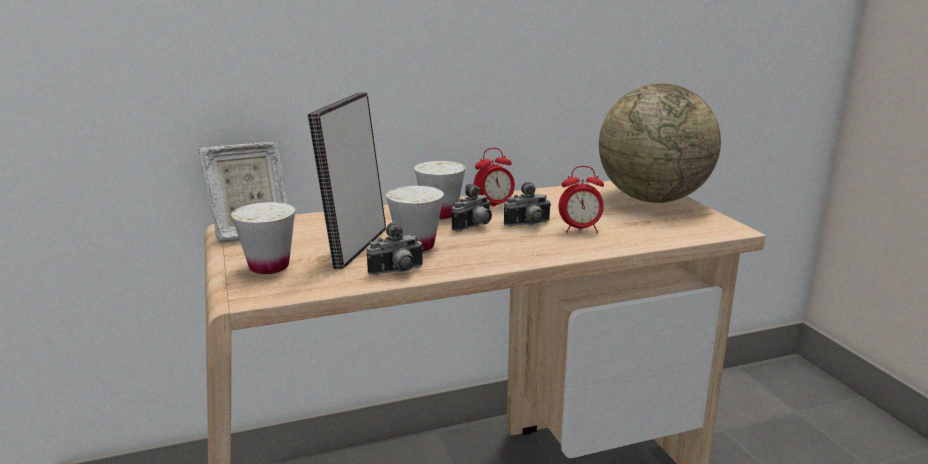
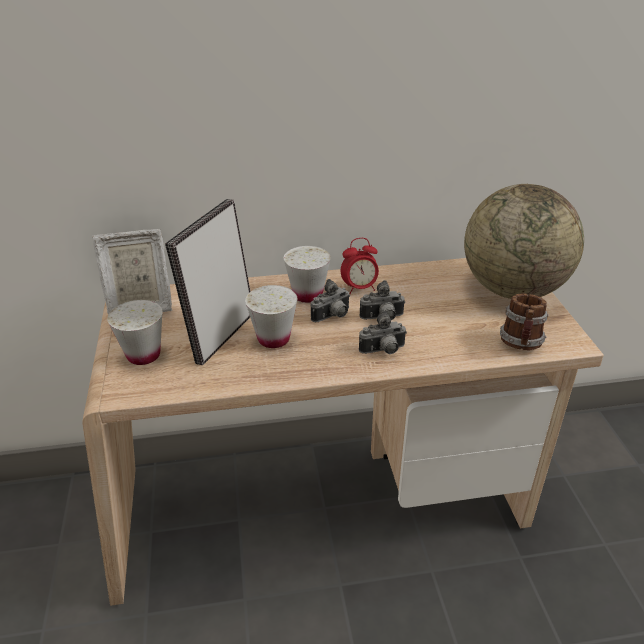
camera: 10 degrees right, 15 degrees up
camera [367,221,424,275] -> camera moved to [359,311,407,354]
alarm clock [559,166,604,233] -> none
none -> mug [500,293,549,350]

